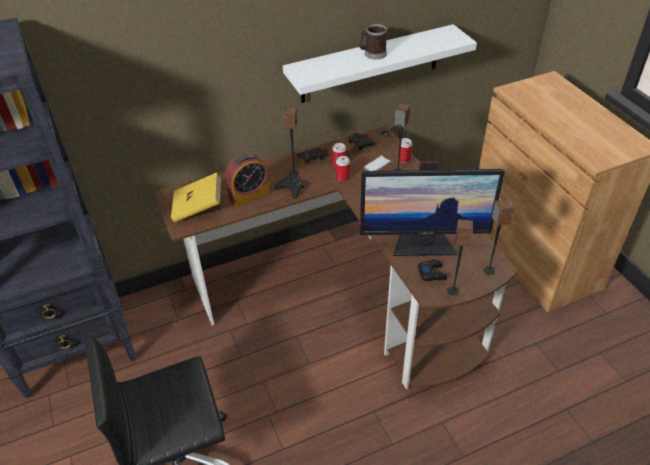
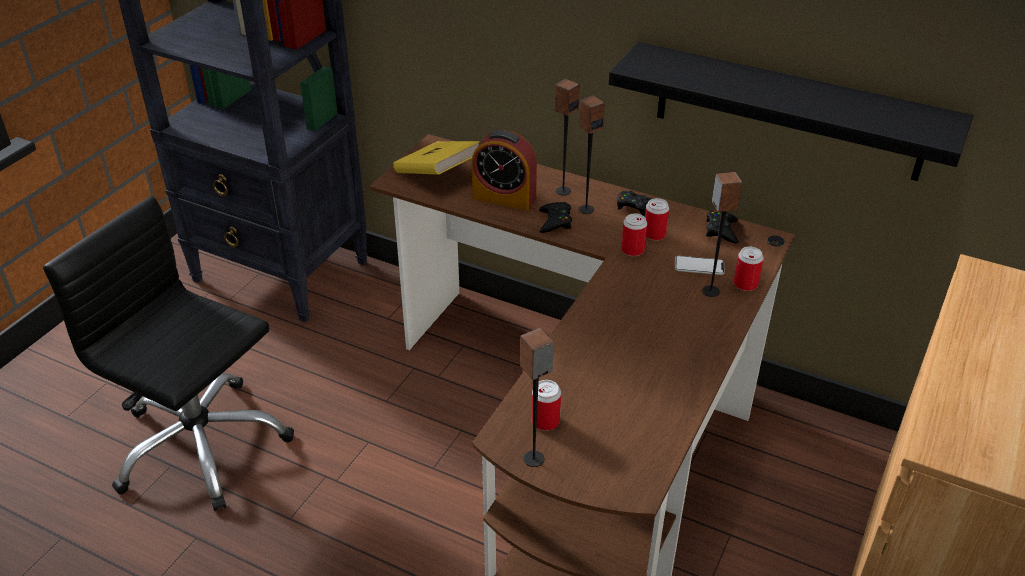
camera: 50 degrees right, 5 degrees down
white shelf [283,24,477,103] -> black shelf [609,42,973,181]
mug [359,24,387,60] -> none
monitor [360,160,505,256] -> none
black game controller [418,260,447,281] -> can [532,380,561,431]
speaker [483,199,513,275] -> speaker moved to [554,79,580,195]

